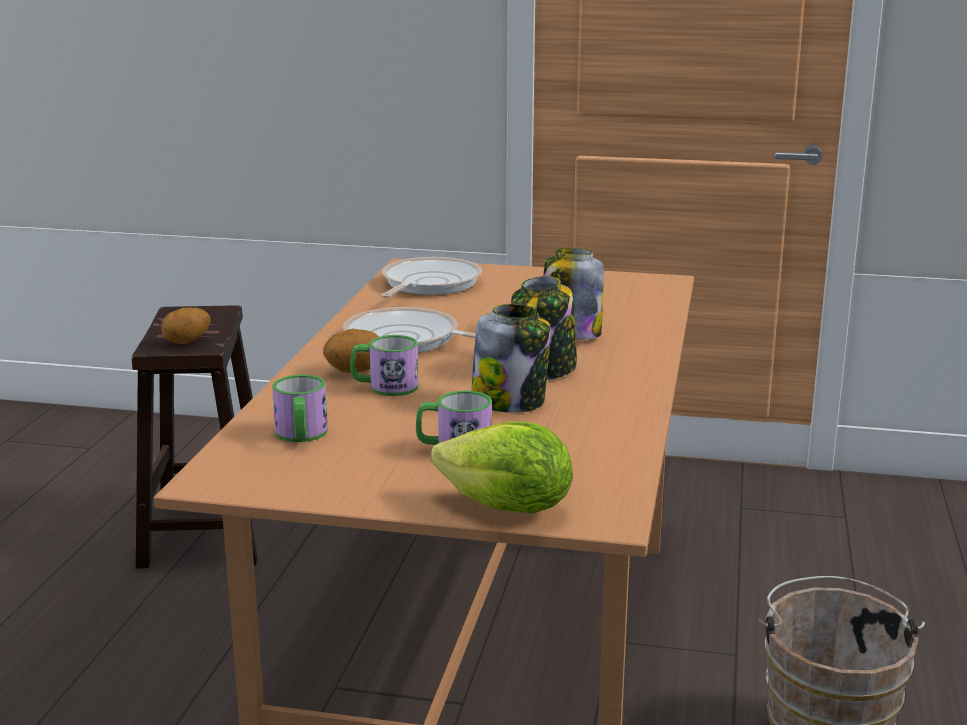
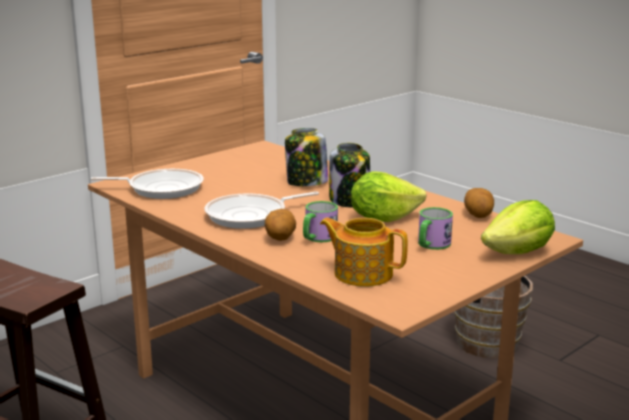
camera: 55 degrees left, 0 degrees up
potato [161,308,211,344] -> potato moved to [464,188,494,218]
mug [272,375,328,442] -> teapot [320,218,408,287]
frying pan [381,257,482,298] -> frying pan turned 120 degrees clockwise [90,169,204,199]
jar [471,304,551,413] -> lettuce [351,171,426,222]

